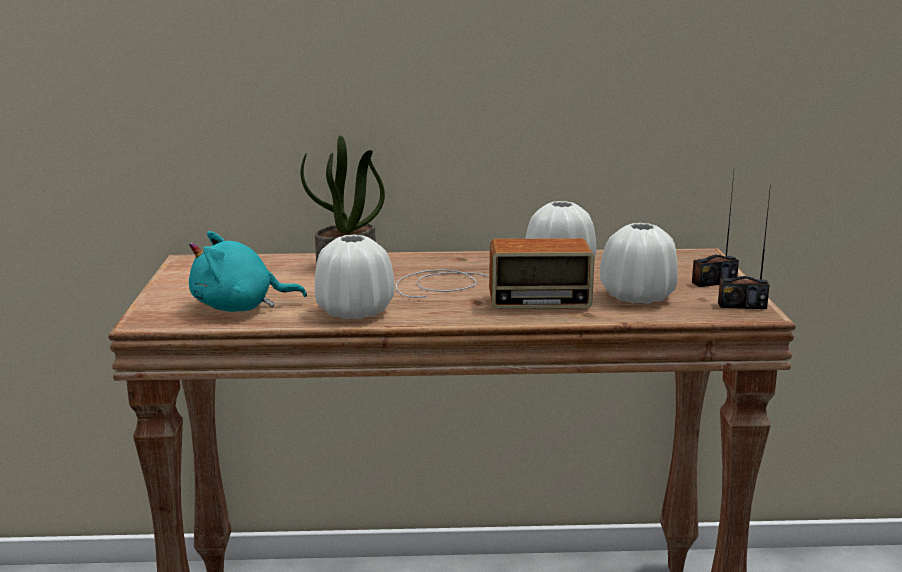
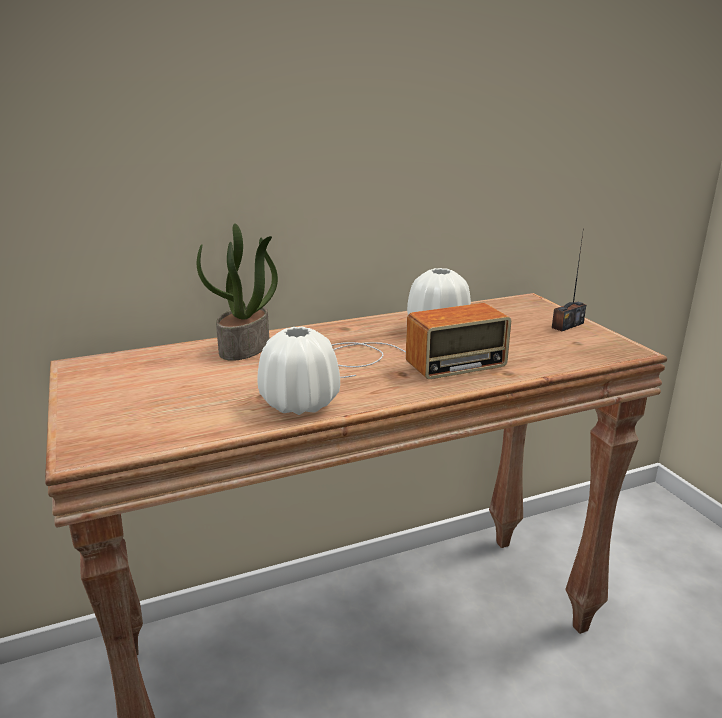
camera: 20 degrees left, 5 degrees up
turquoise plush toy [189,231,307,312] -> none
white vase [600,223,678,304] -> none
radio [718,185,771,309] -> none

